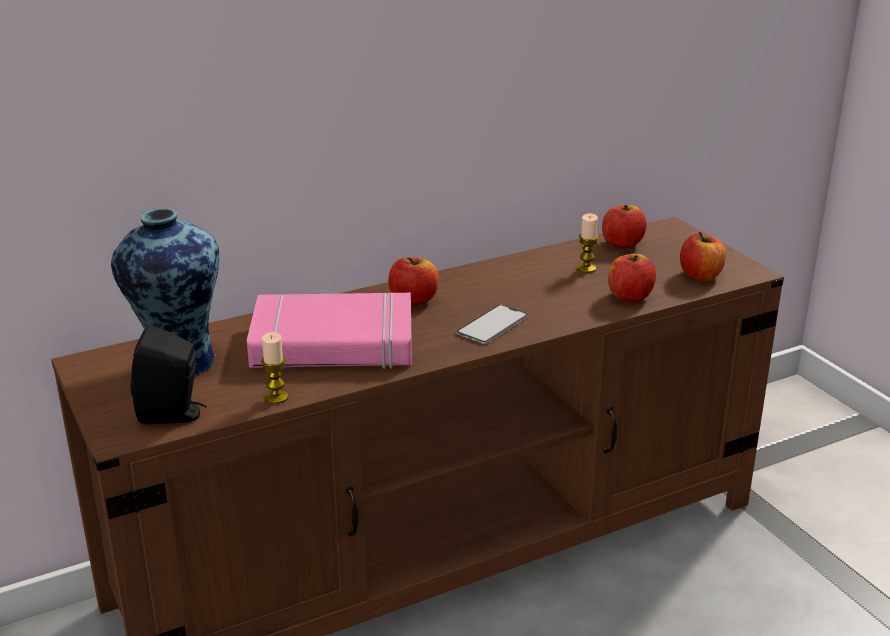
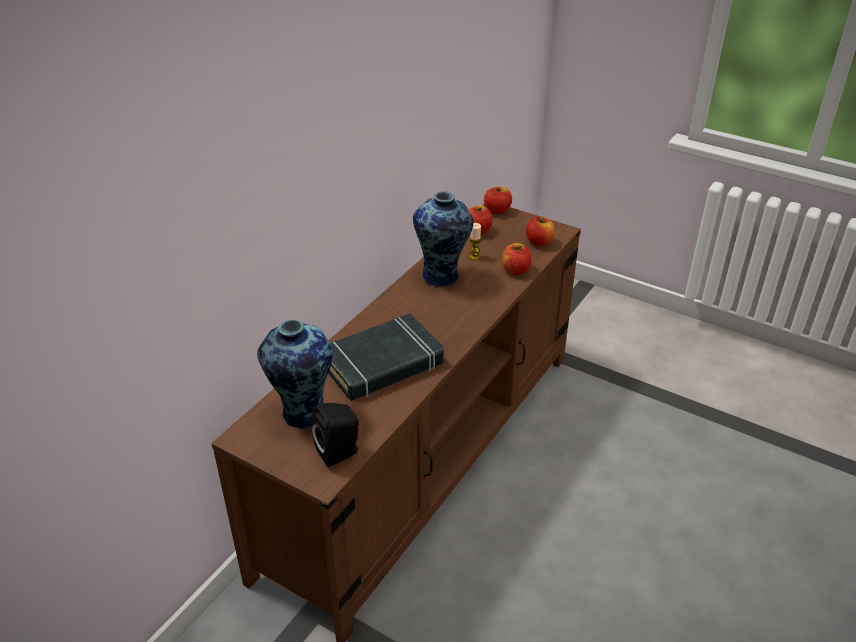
camera: 30 degrees left, 10 degrees up
pink book [247,292,412,369] -> black book [329,314,444,401]
candle [261,332,288,404] -> none
apple [388,258,439,305] -> apple moved to [484,187,512,214]
phone [457,305,528,344] -> none
none -> vase [413,191,474,287]

